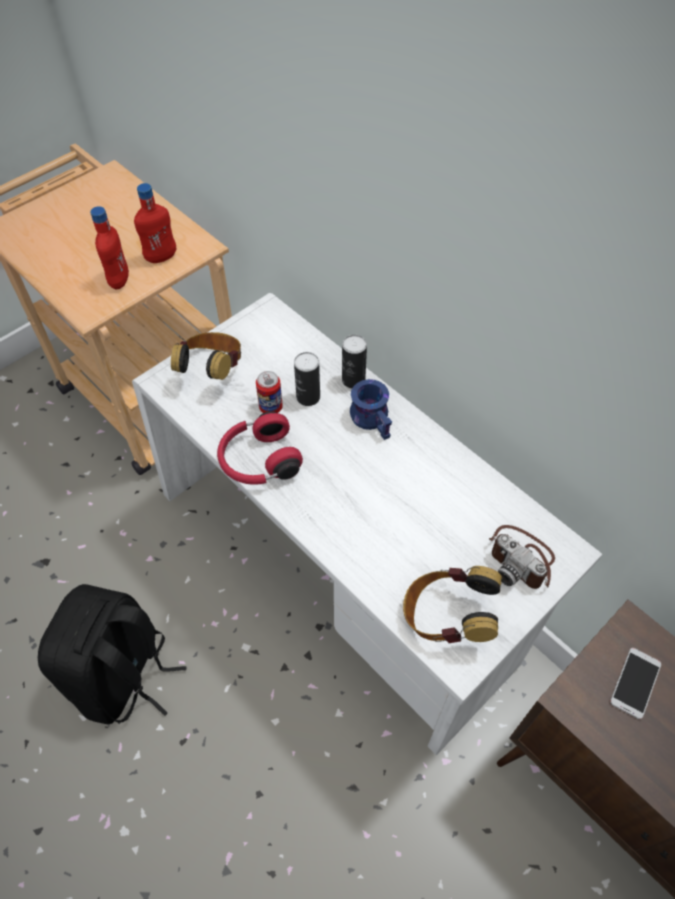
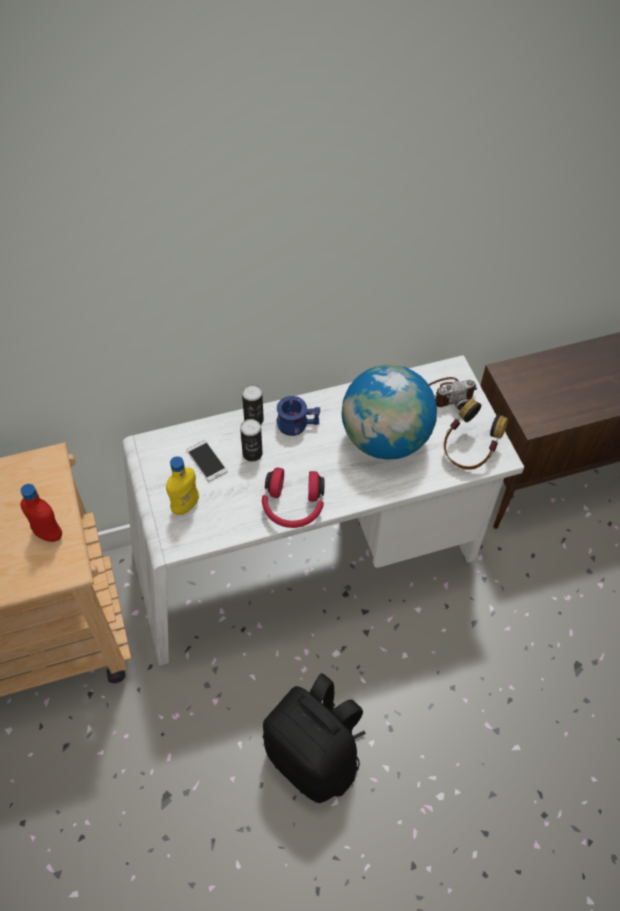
camera: 65 degrees left, 0 degrees up
red bottle [134,183,176,263] -> none
headphones [171,332,241,380] -> yellow bottle [166,456,199,515]
can [256,371,283,413] -> none
phone [610,648,661,719] -> phone moved to [186,440,227,482]
none -> globe [342,364,437,460]

